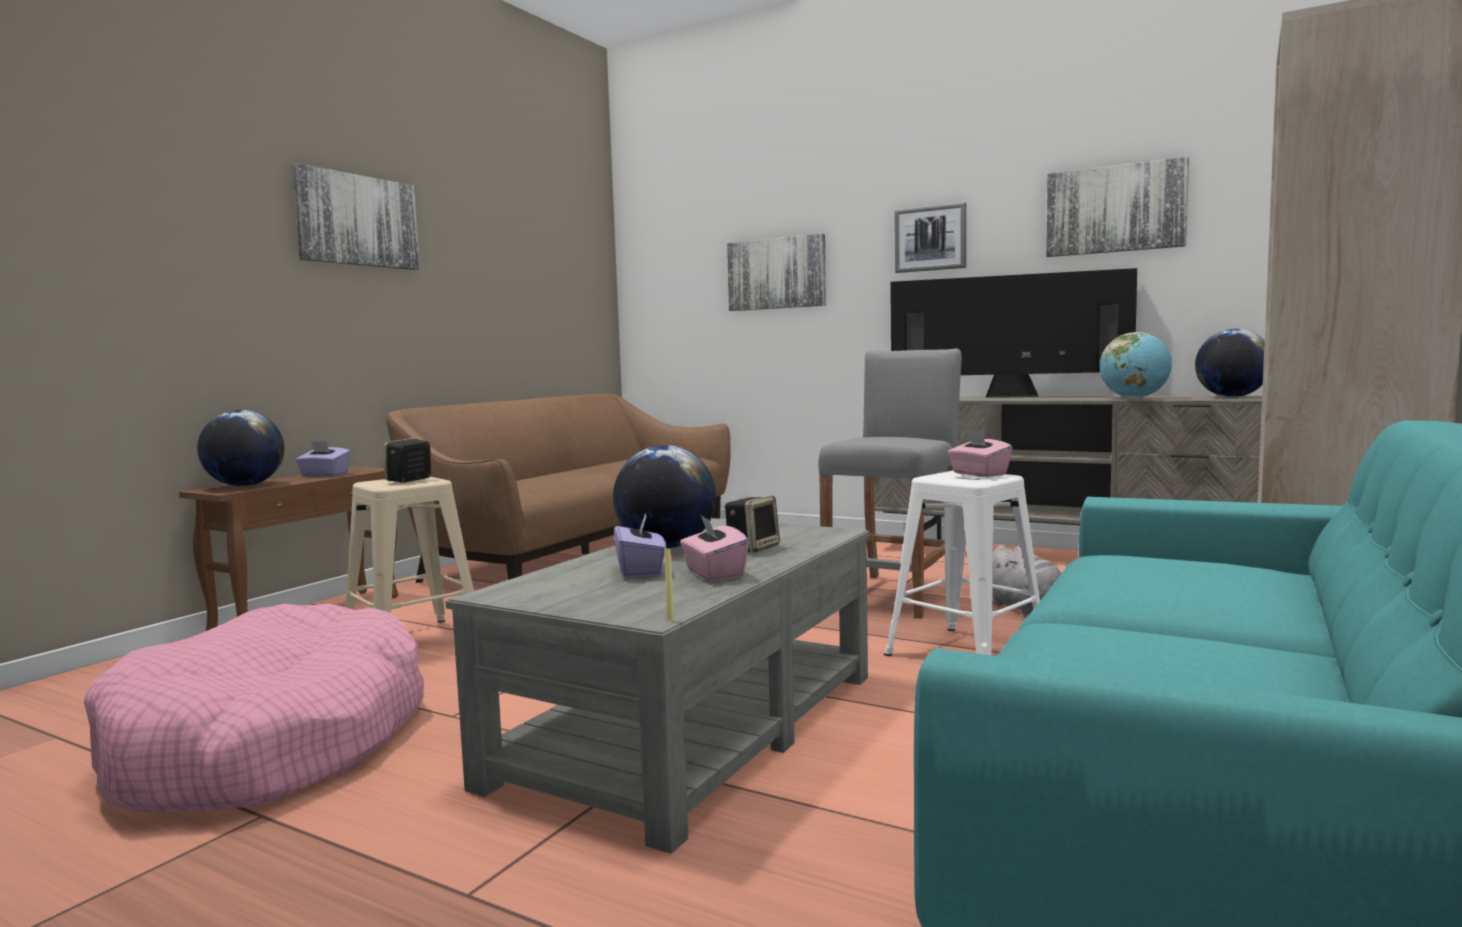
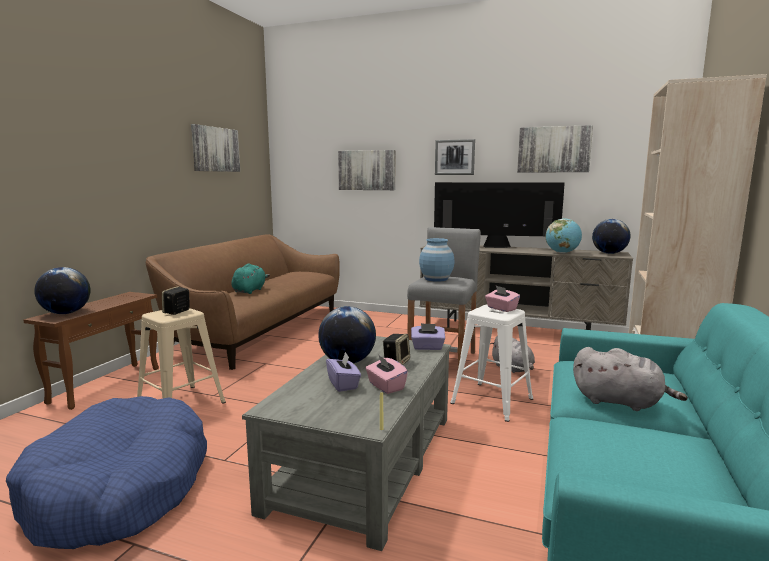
camera: 10 degrees left, 5 degrees up
pink dog bed [84,603,424,813] -> blue dog bed [6,396,207,549]
picture [292,163,420,270] -> picture moved to [191,124,240,172]
purple tissue box [295,441,351,477] -> purple tissue box moved to [411,323,445,350]
none -> turquoise plush toy [231,263,270,294]
none -> blue vase [419,238,454,282]
none -> grey plush toy [573,347,688,411]

